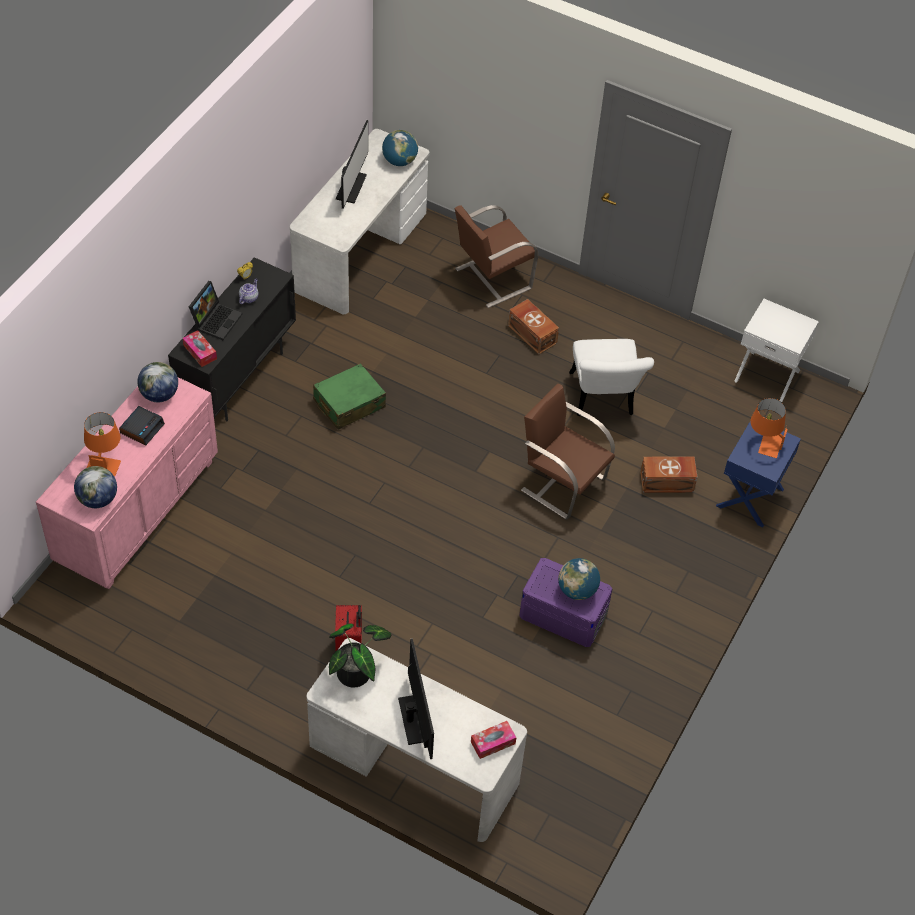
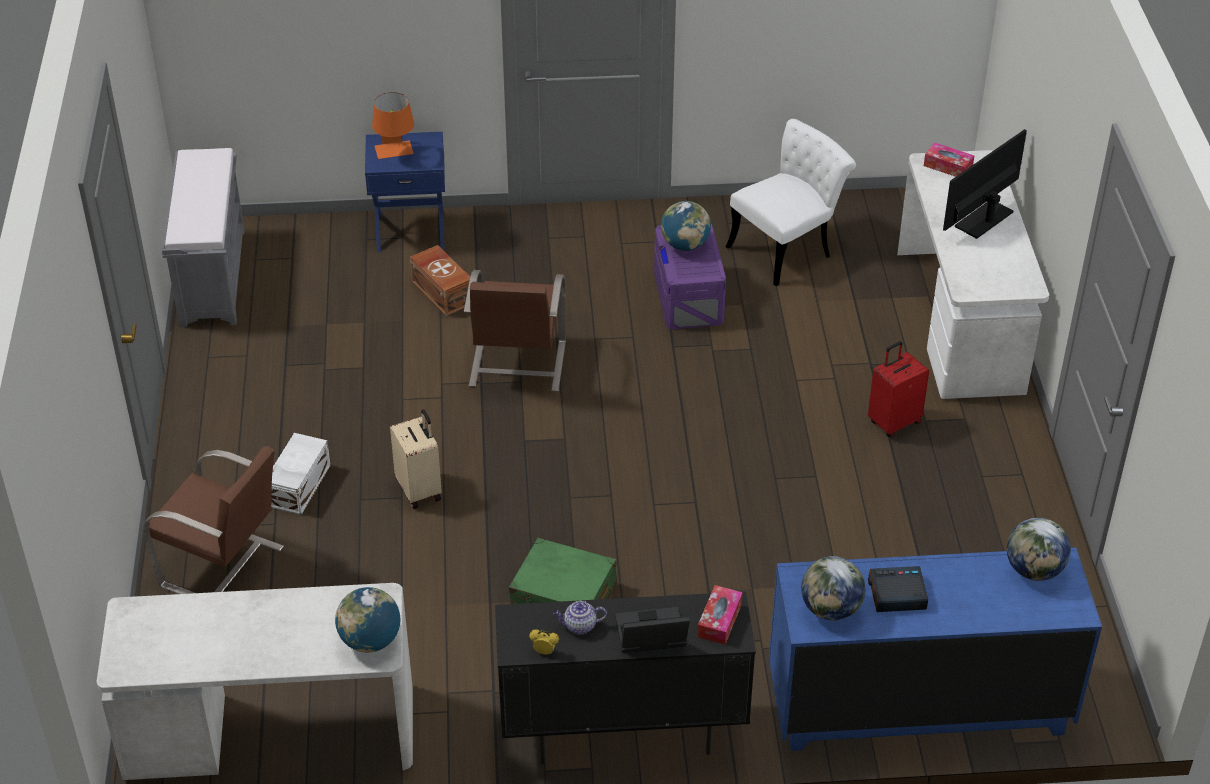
camera: 120 degrees left, 10 degrees down
pink dresser [36,377,218,589] -> blue dresser [769,547,1102,751]
orange table lamp [84,412,121,476] -> none
potted plant [329,624,391,688] -> none
monitor [336,120,368,209] -> none
globe [382,130,418,166] -> globe moved to [335,587,400,652]
brown storage box [508,299,559,354] -> white storage box [271,433,331,515]
white chair [569,339,654,417] -> white chair moved to [725,119,856,286]
white nightstand [734,299,819,402] -> grey bench [162,148,245,327]
none -> beige suitcase [390,409,442,509]

